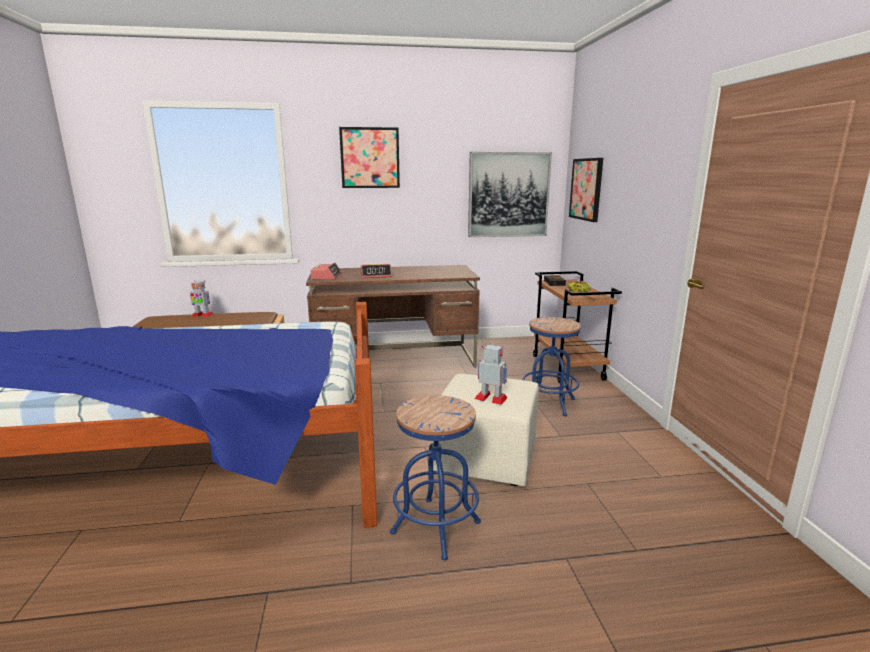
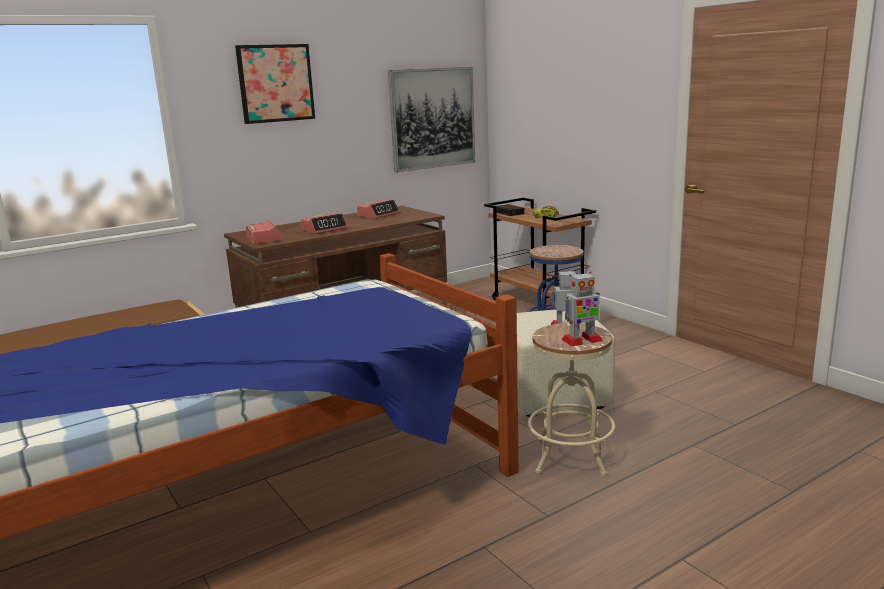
camera: 25 degrees left, 0 degrees up
toy robot [190,280,214,317] -> toy robot moved to [561,272,603,347]
blue stool [390,395,481,561] -> beige stool [528,323,615,476]
picture [569,158,603,222] -> none
none -> alarm clock [357,200,400,219]

